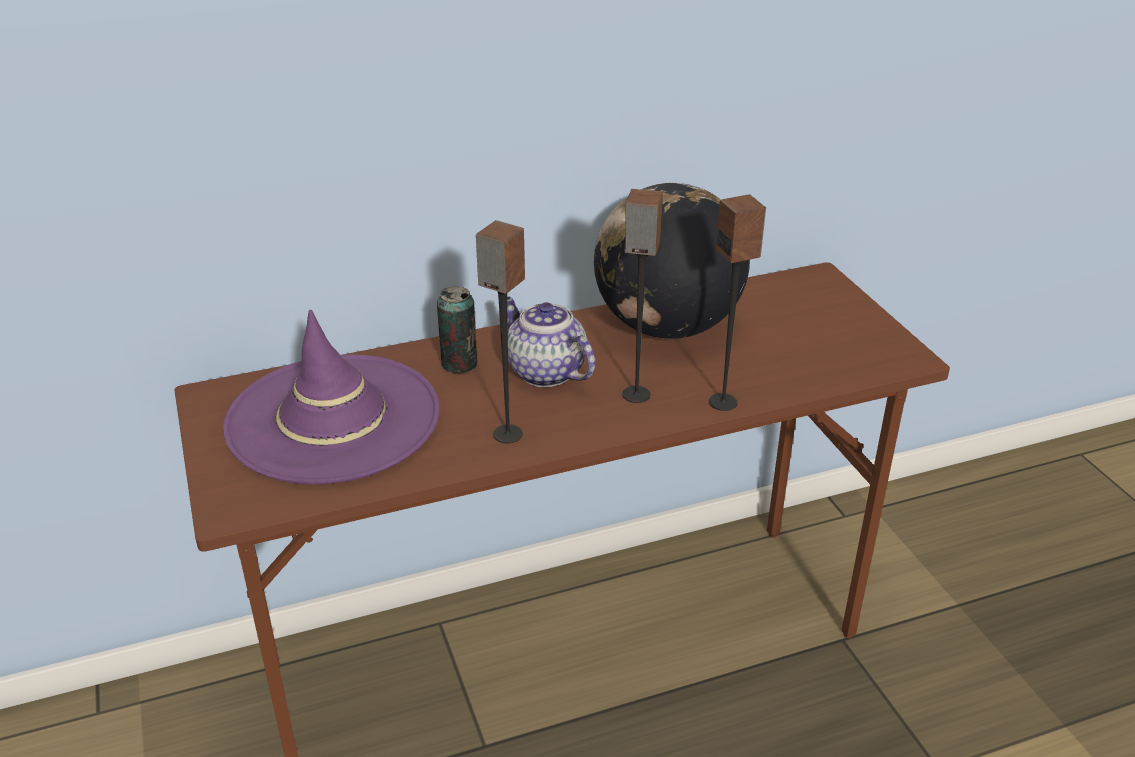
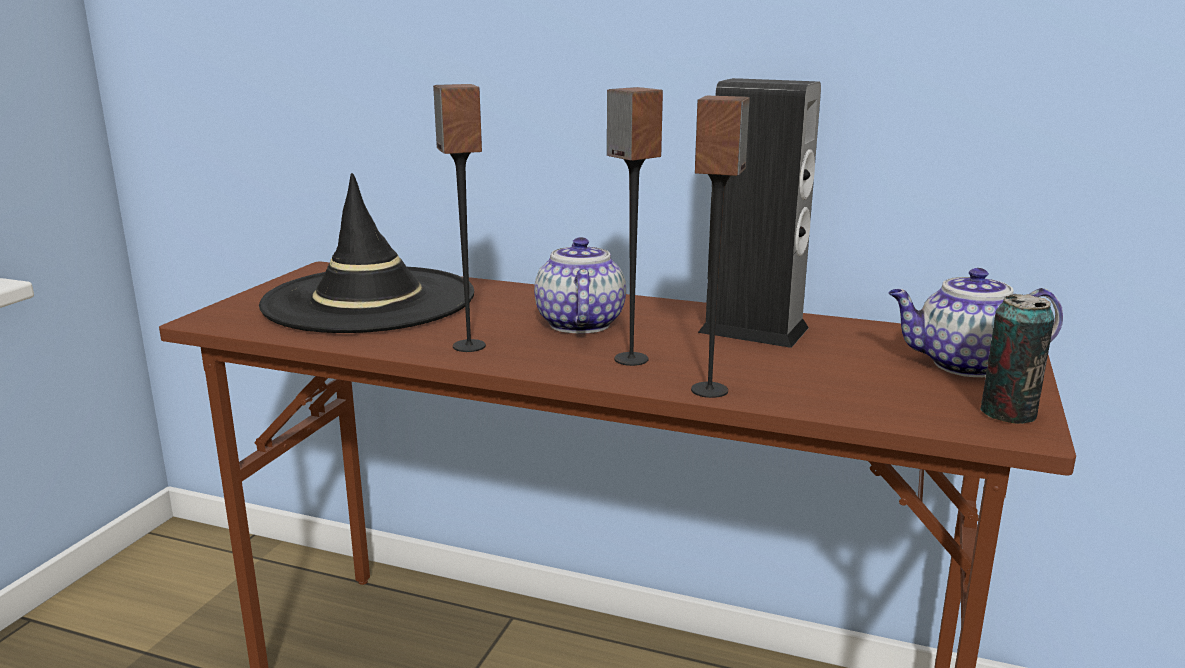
camera: 40 degrees right, 15 degrees down
purple hat [223,309,440,484] -> black hat [259,173,474,333]
can [437,286,477,373] -> can moved to [980,294,1054,424]
globe [594,183,750,339] -> speaker [698,78,821,348]
none -> teapot [888,268,1063,377]

